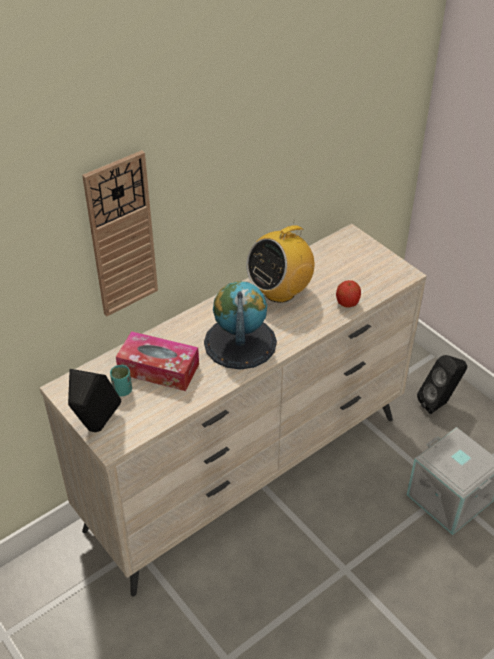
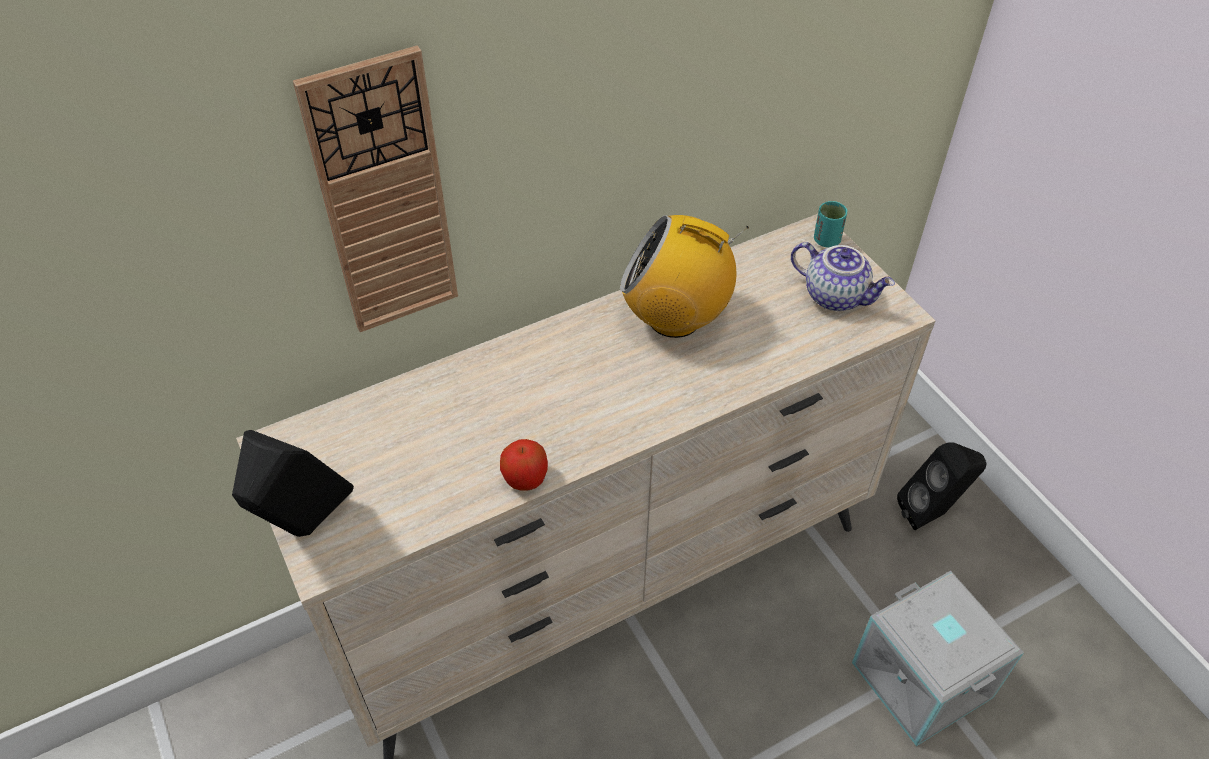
camera: 10 degrees right, 5 degrees up
turquoise cup [110,365,132,396] -> turquoise cup moved to [814,201,848,248]
tissue box [116,331,199,391] -> none
globe [204,281,277,370] -> none
radio [246,220,314,303] -> radio turned 45 degrees clockwise [620,215,749,338]
apple [336,280,361,308] -> apple moved to [500,439,548,491]
none -> teapot [791,242,895,311]

